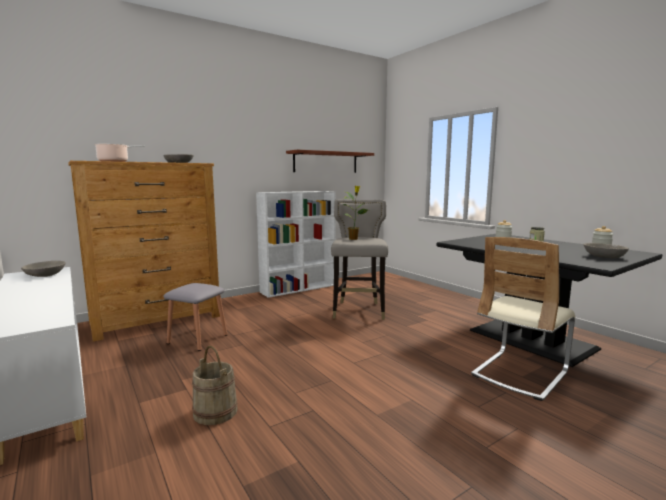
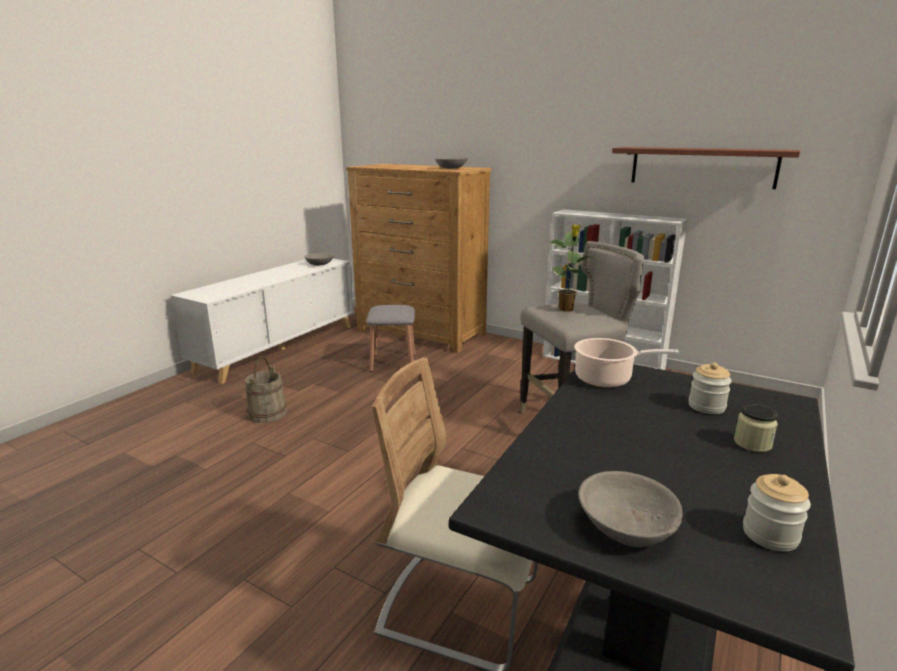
camera: 65 degrees right, 10 degrees up
cooking pot [94,144,145,162] -> cooking pot moved to [574,338,679,387]

